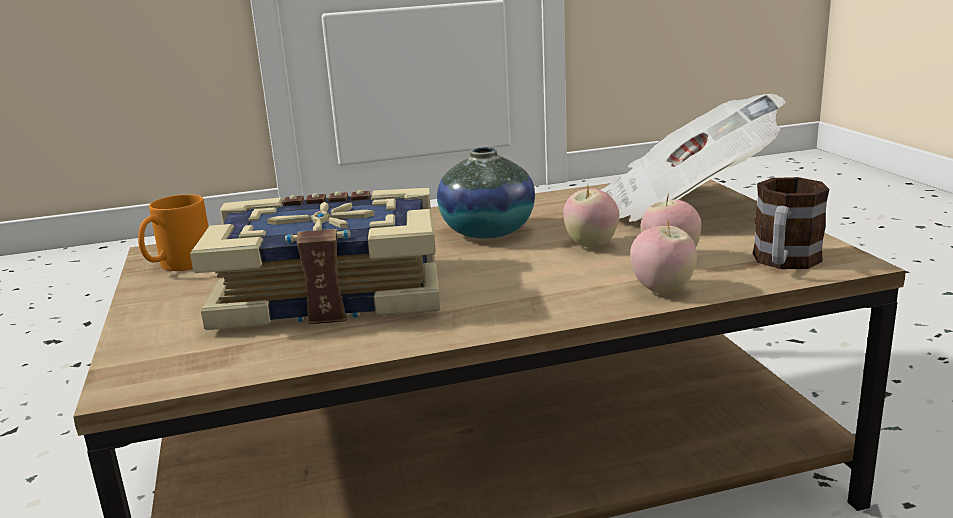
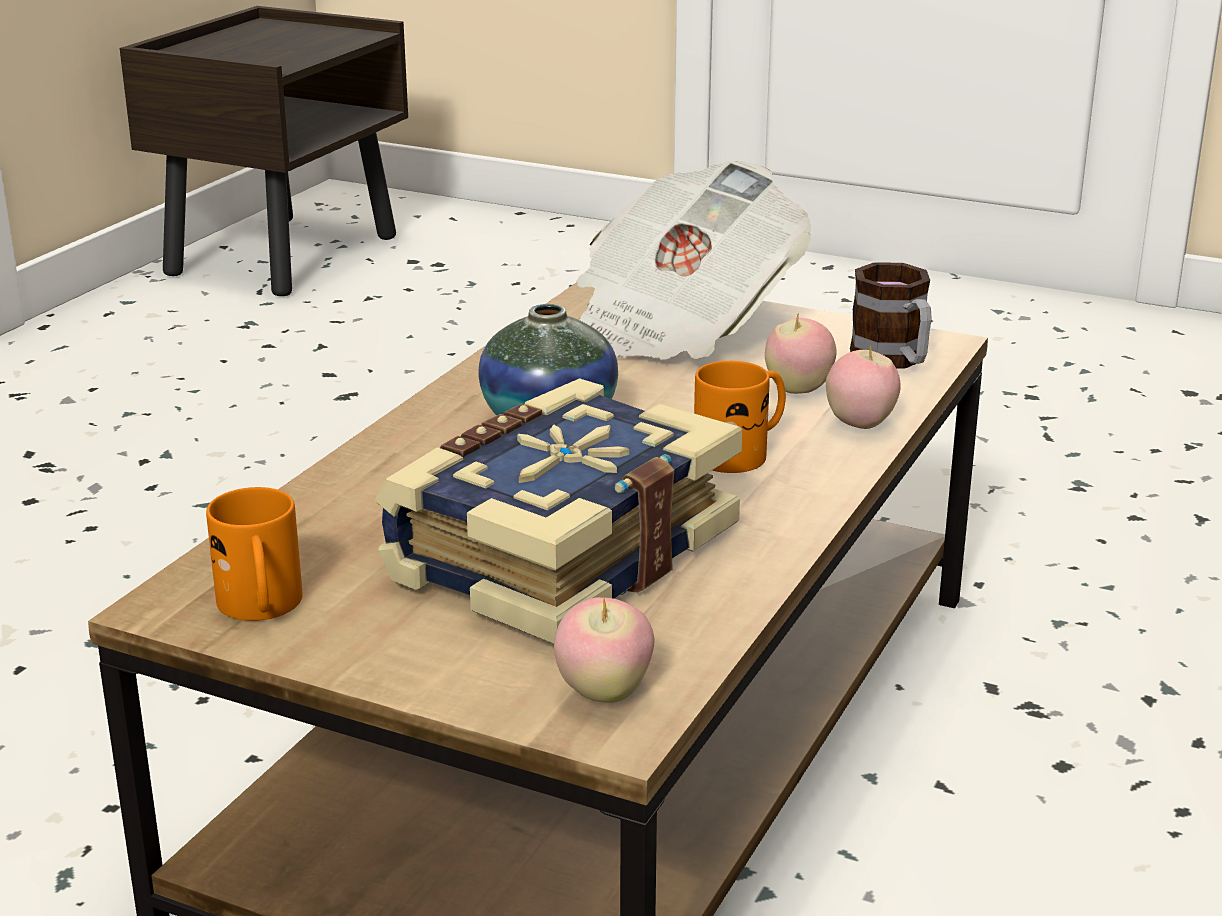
camera: 50 degrees left, 5 degrees up
apple [563,185,619,248] -> apple moved to [554,597,654,703]
none -> brown nightstand [120,6,408,296]
none -> orange mug [694,361,786,473]

